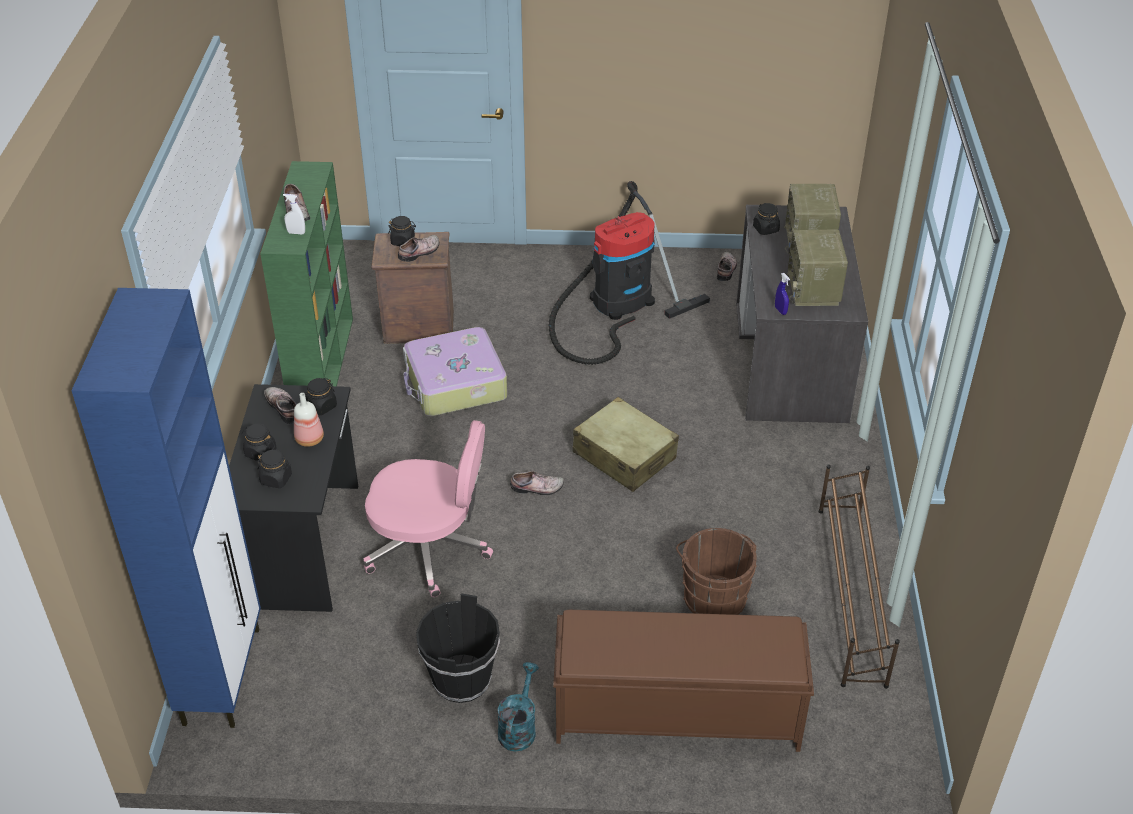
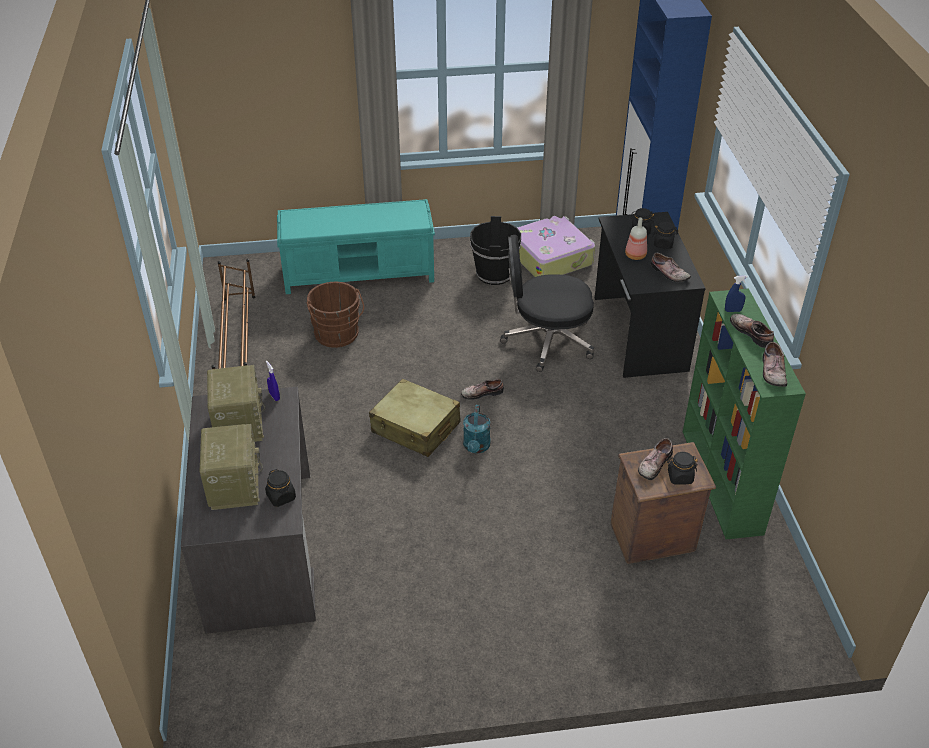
camera: 170 degrees right, 0 degrees up
white spray bottle [283,194,305,234] -> blue spray bottle [725,276,748,312]
black jar [305,378,337,415] -> none
pink office chair [363,420,493,597] -> black office chair [500,235,594,372]
suitcase [403,327,507,416] -> suitcase moved to [517,216,595,277]
turquoise watering can [498,662,539,752] -> turquoise watering can moved to [463,405,491,453]
vacuum cleaner [549,181,710,365] -> none
brown bench [553,610,814,752] -> turquoise bench [277,199,435,294]
shoe [717,252,737,281] -> shoe moved to [762,342,787,387]

